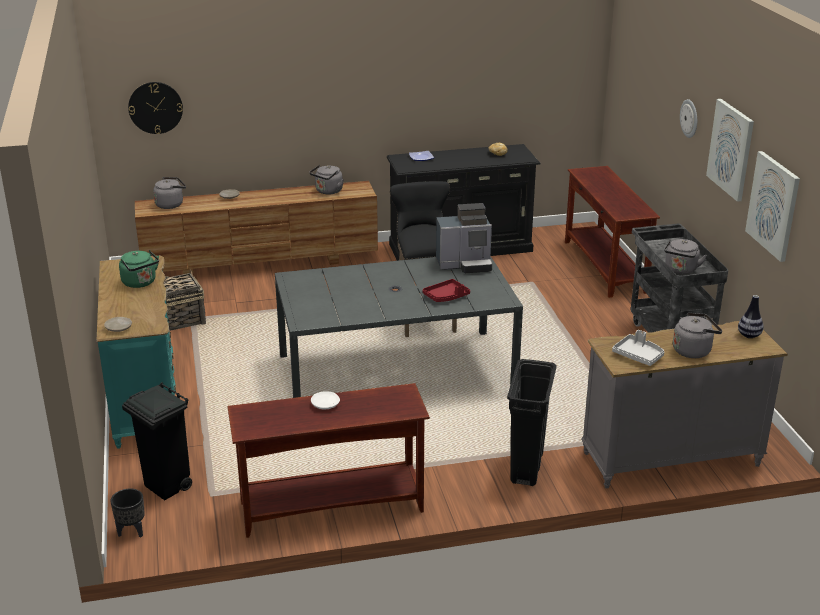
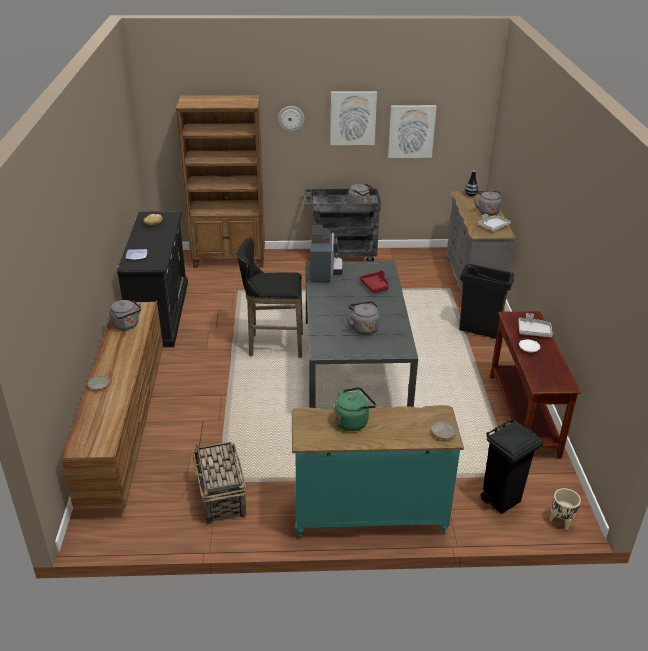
camera: 80 degrees left, 5 degrees up
black planter [110,488,145,537] -> beige planter [550,488,581,530]
wall clock [128,82,183,134] -> none
grey kettle [153,177,186,209] -> grey kettle moved to [347,301,380,335]
brown console table [565,166,660,298] -> brown bookcase [176,95,265,268]
none -> grey tray [518,313,553,337]

